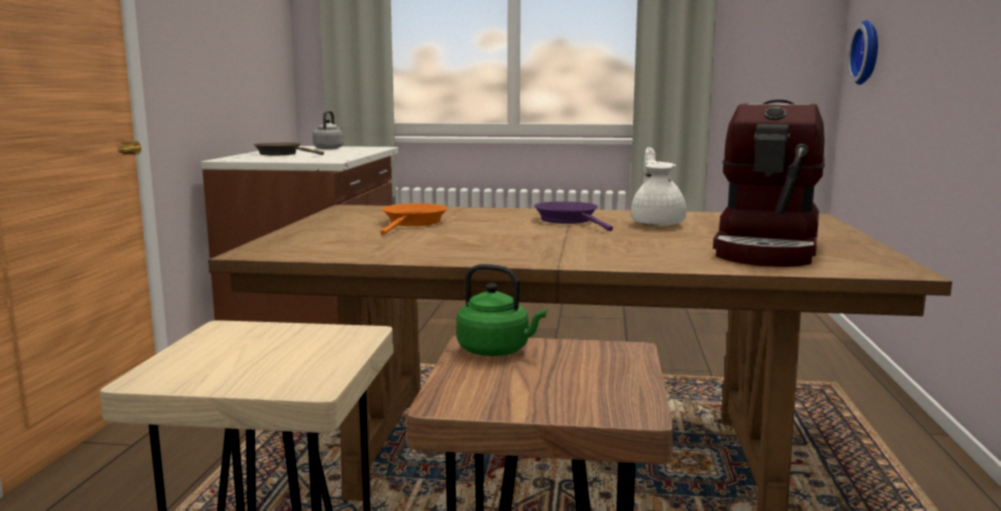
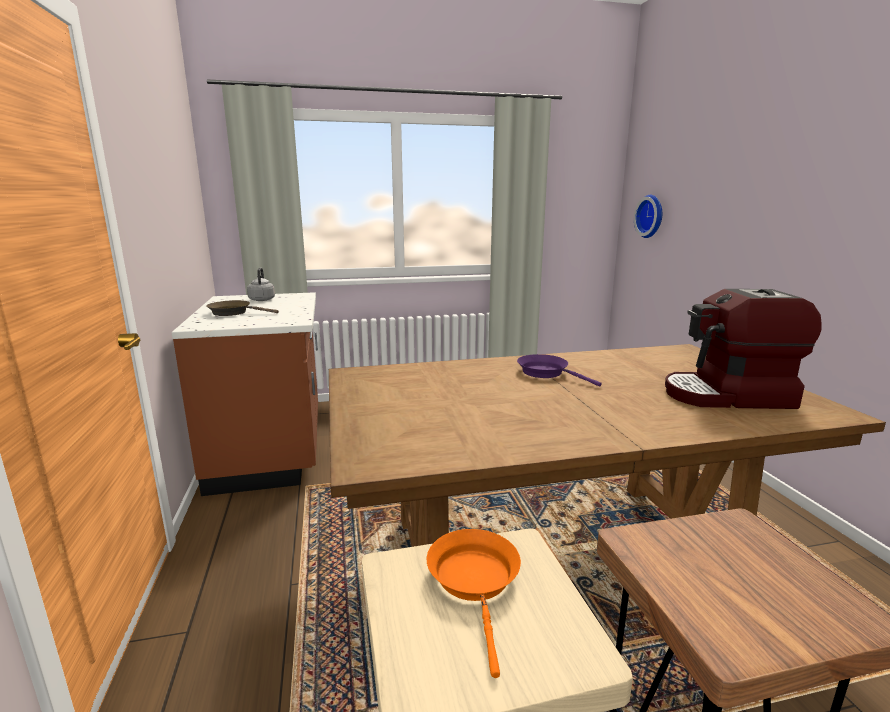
camera: 20 degrees left, 5 degrees up
orange frying pan [380,203,448,235] -> orange frying pan moved to [427,529,521,678]
green kettle [457,264,546,356] -> none
white teapot [631,147,687,226] -> none
coffee machine [713,100,825,267] -> coffee machine turned 90 degrees clockwise [665,289,822,409]

